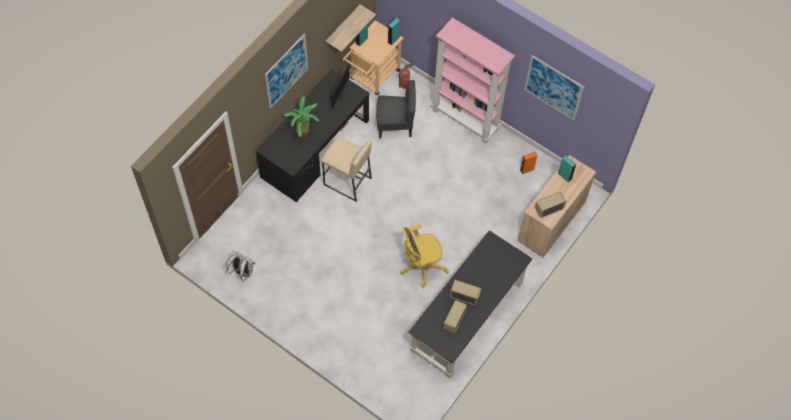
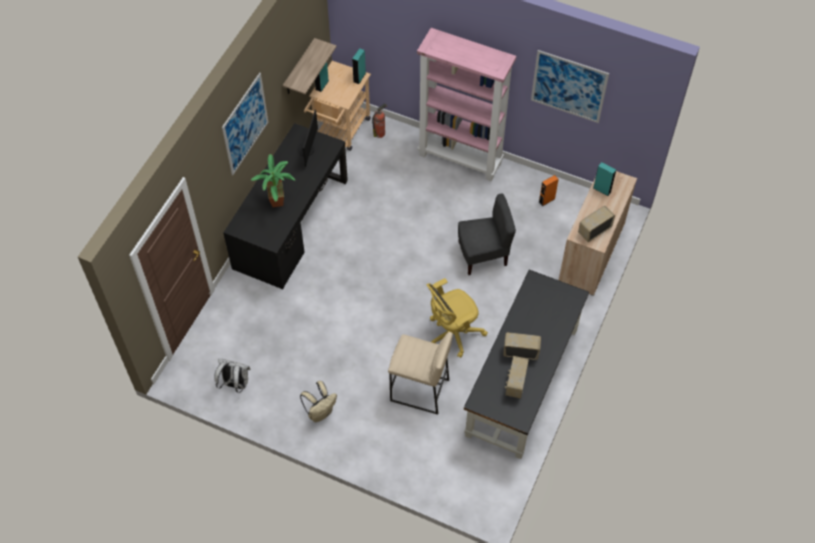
camera: 10 degrees left, 5 degrees down
beige stool [321,136,372,201] -> beige stool moved to [388,332,453,415]
grey chair [376,80,416,139] -> grey chair moved to [458,194,516,275]
none -> beige backpack [300,381,337,422]

